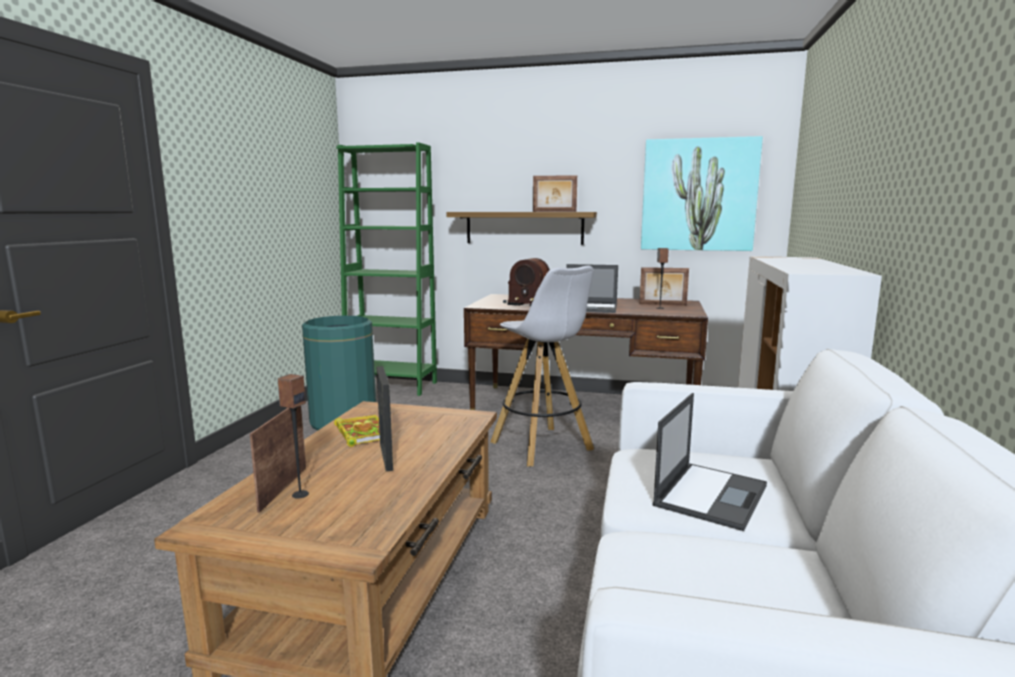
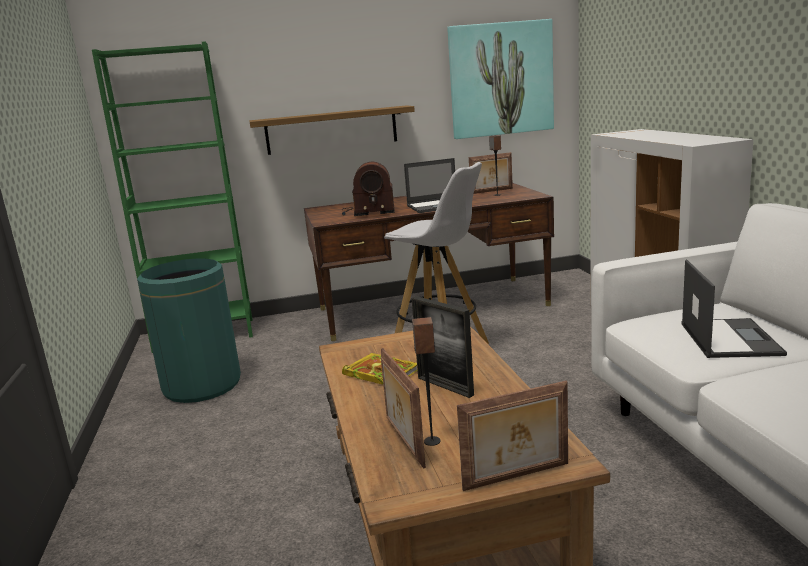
camera: 25 degrees left, 5 degrees up
picture frame [533,175,577,212] -> picture frame moved to [457,381,568,491]

